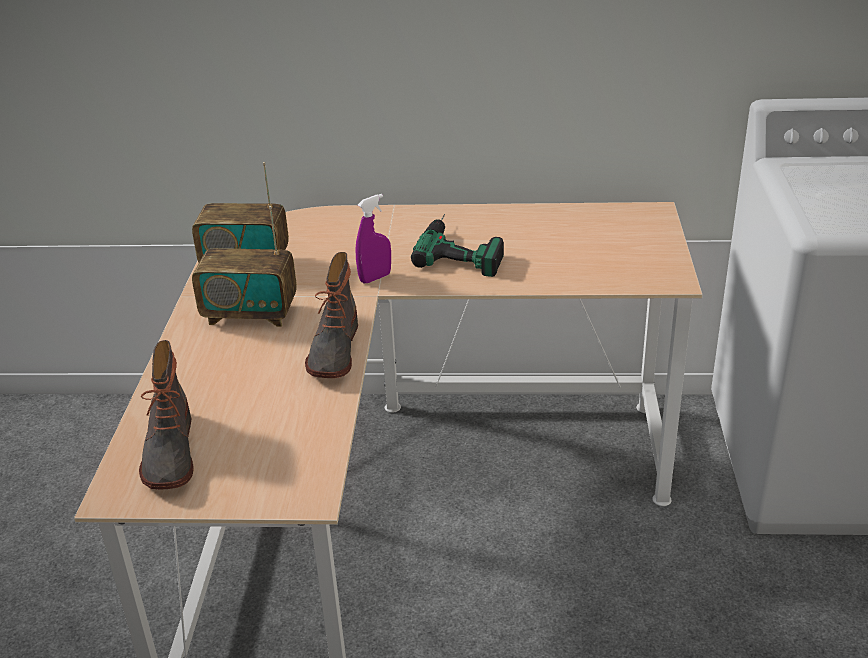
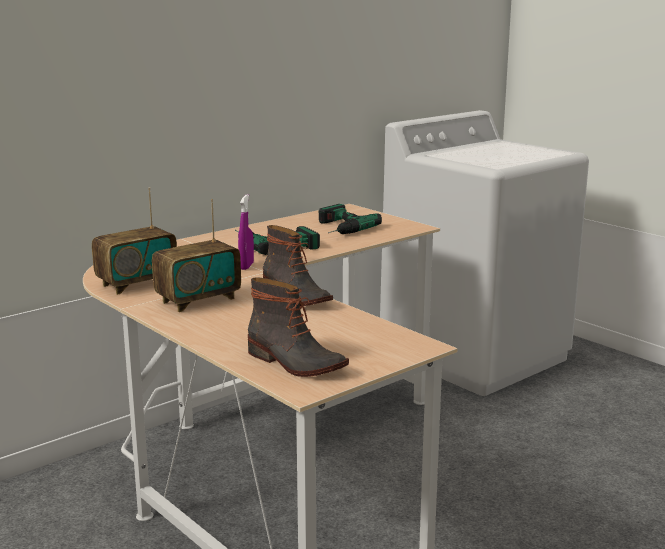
camera: 45 degrees left, 15 degrees down
none -> power drill [319,204,382,234]

